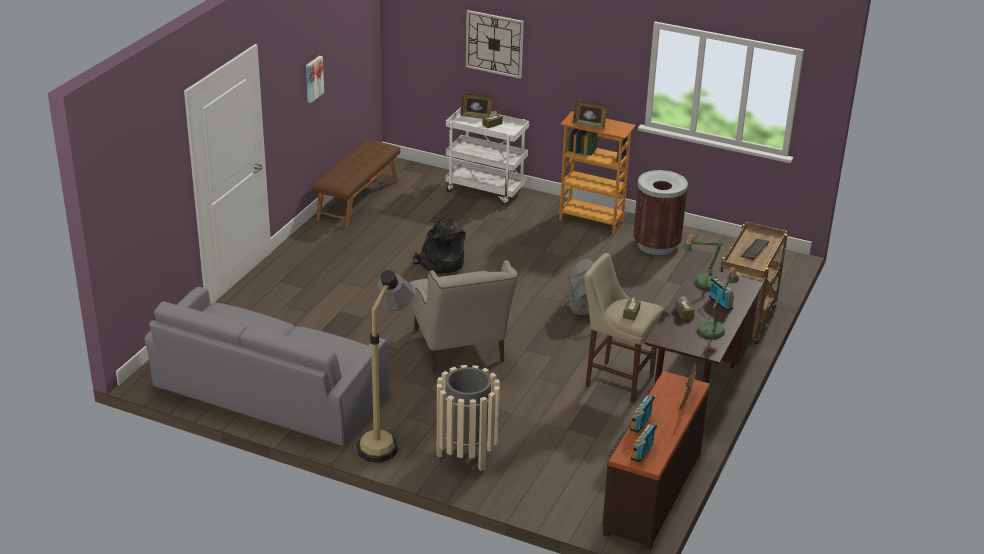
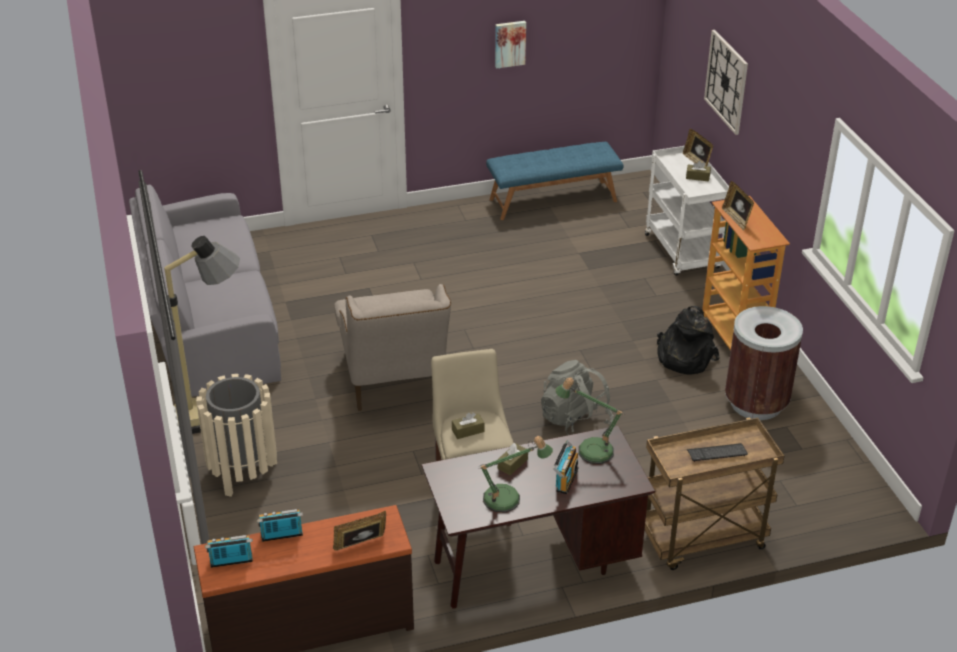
camera: 50 degrees right, 5 degrees up
brown bench [312,140,400,228] -> blue bench [486,142,624,220]
beige armchair [409,260,518,373] -> beige armchair turned 45 degrees counterclockwise [335,284,451,411]
black backpack [413,217,466,274] -> black backpack moved to [657,306,720,375]

